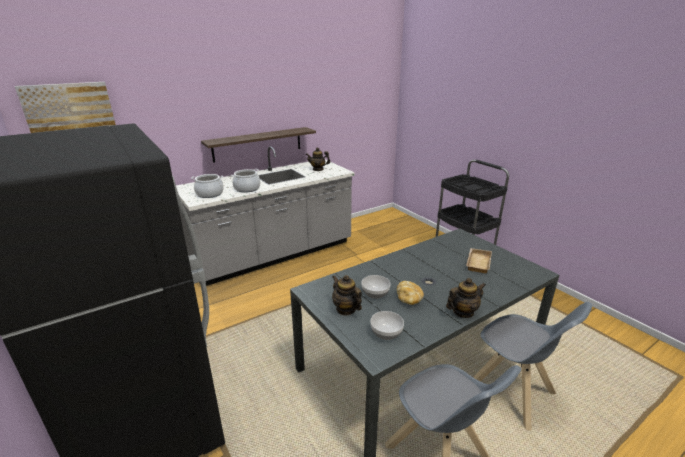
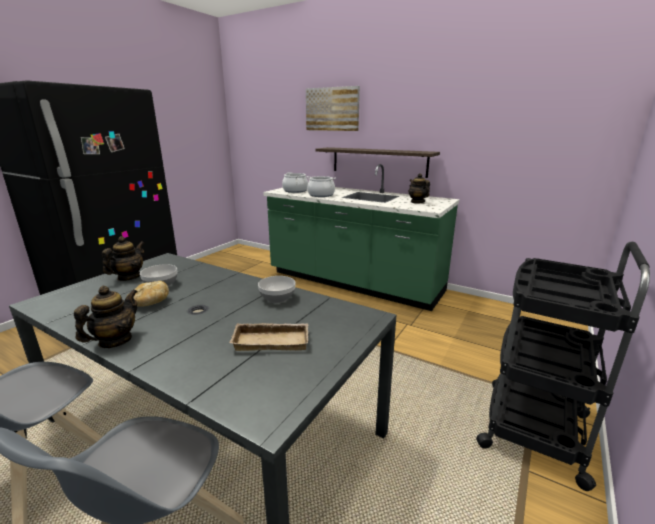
camera: 65 degrees right, 5 degrees down
picture [15,82,116,133] -> picture moved to [306,86,360,131]
grey counter [176,146,354,286] -> green counter [263,164,460,311]
bowl [370,311,404,340] -> bowl moved to [258,276,296,303]
teapot [446,278,486,318] -> teapot turned 105 degrees counterclockwise [74,286,138,348]

